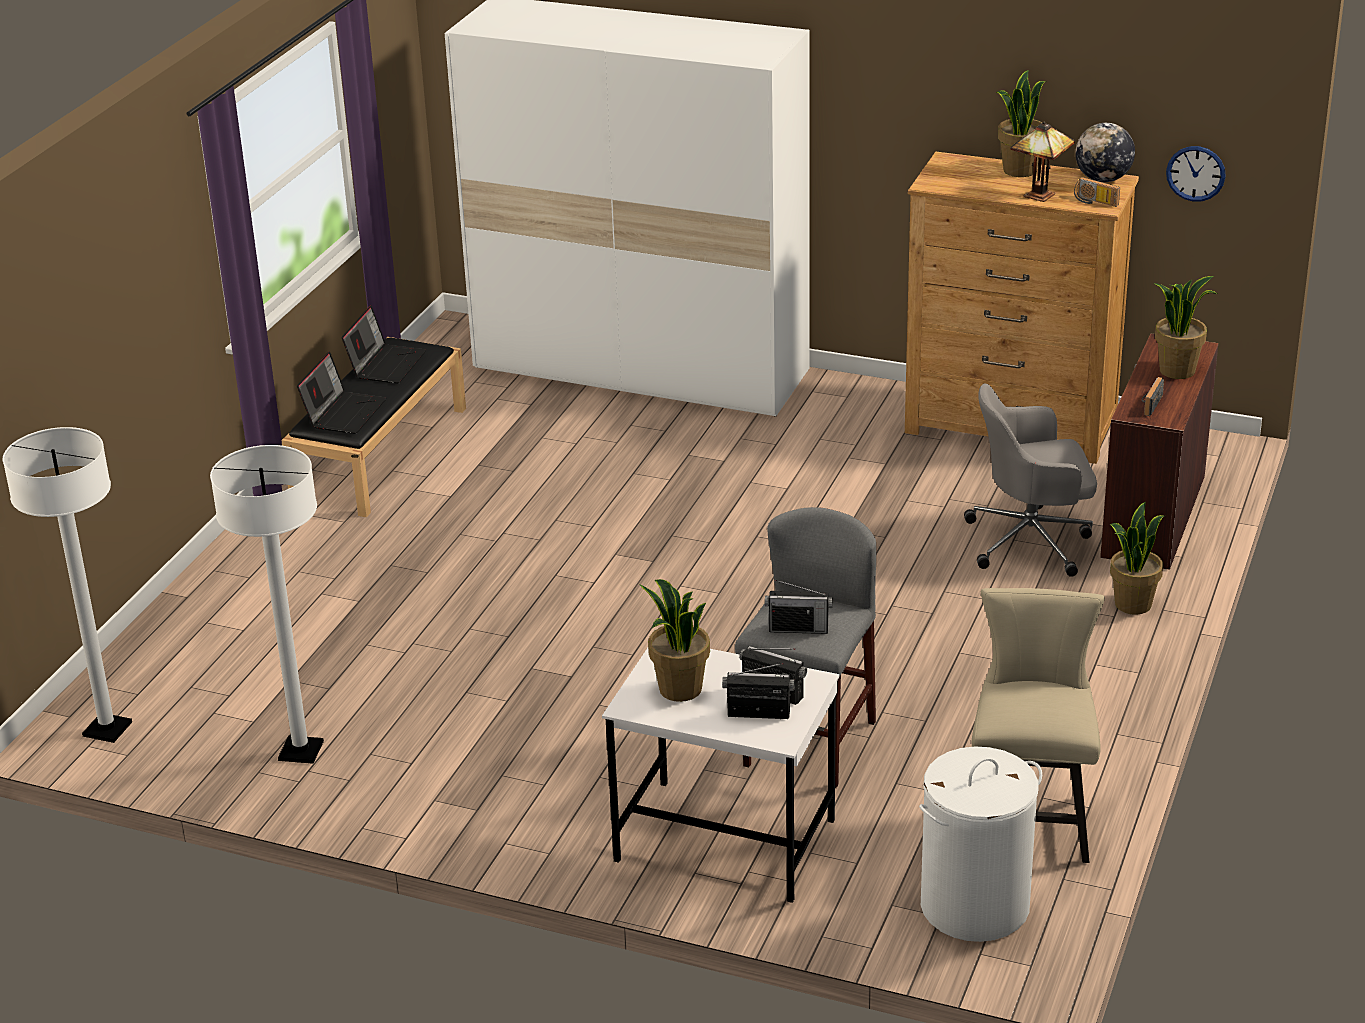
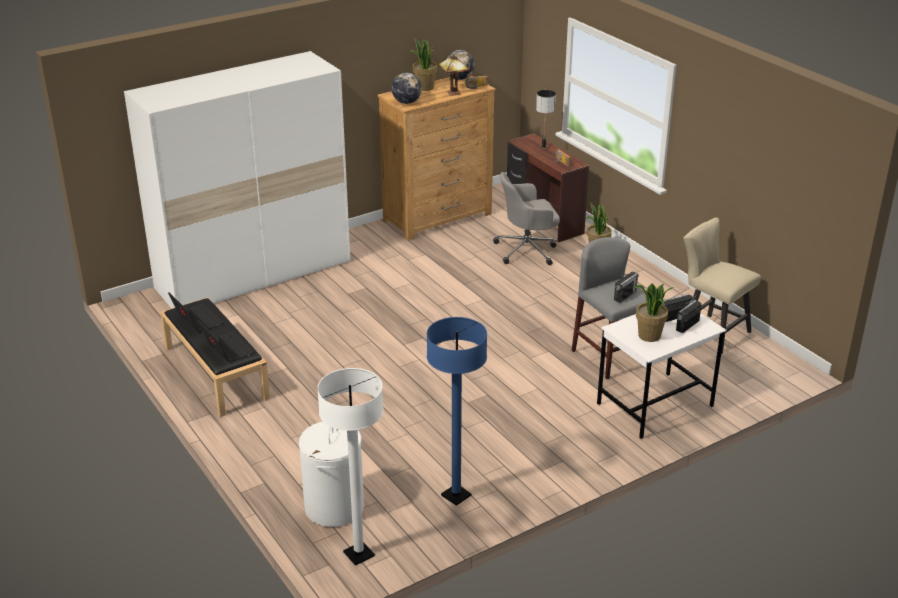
camera: 55 degrees left, 0 degrees up
white floor lamp [210,445,324,764] -> blue floor lamp [427,317,487,506]
white laundry basket [919,747,1042,942] -> white laundry basket moved to [299,422,364,527]
grey office chair [964,384,1097,577] -> grey office chair turned 45 degrees clockwise [493,172,560,265]
potted plant [1154,276,1218,379] -> table lamp [536,90,556,149]
wall clock [1166,146,1226,202] -> none
none -> globe [391,73,422,104]

